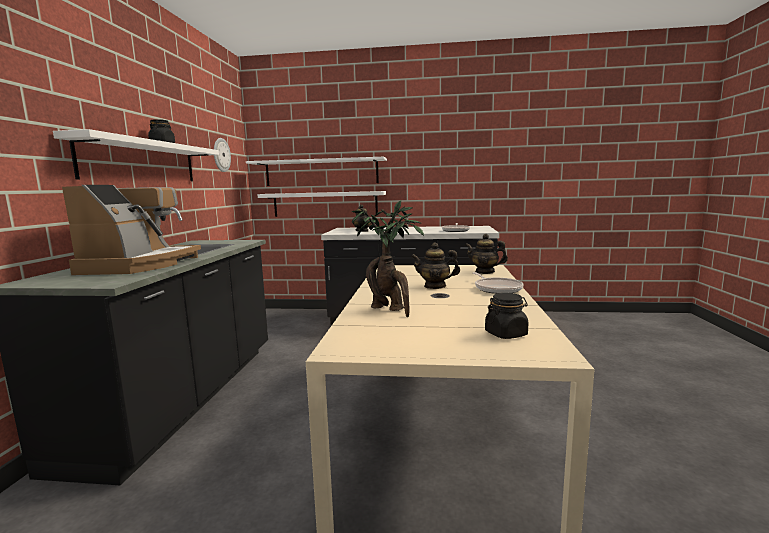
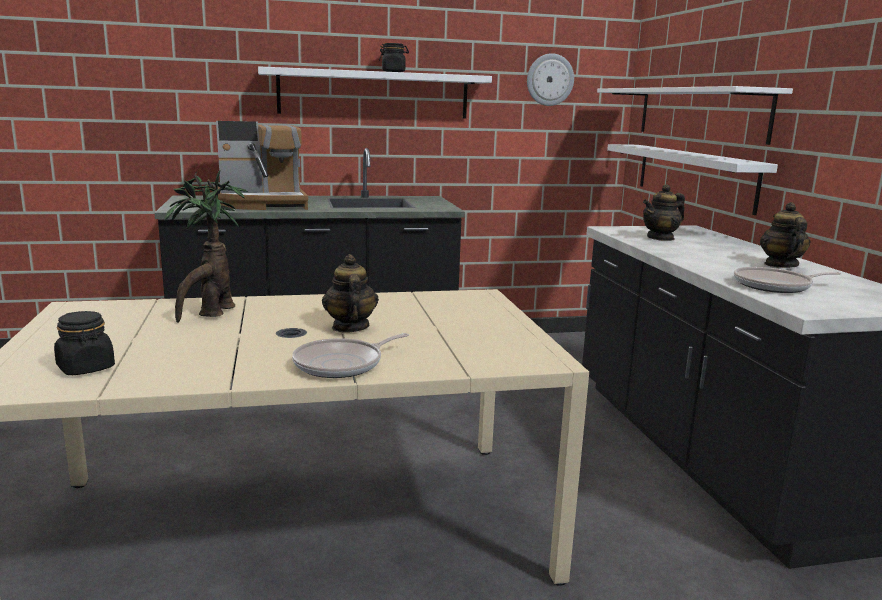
camera: 70 degrees right, 5 degrees up
teapot [465,234,508,274] -> teapot moved to [760,202,811,268]

